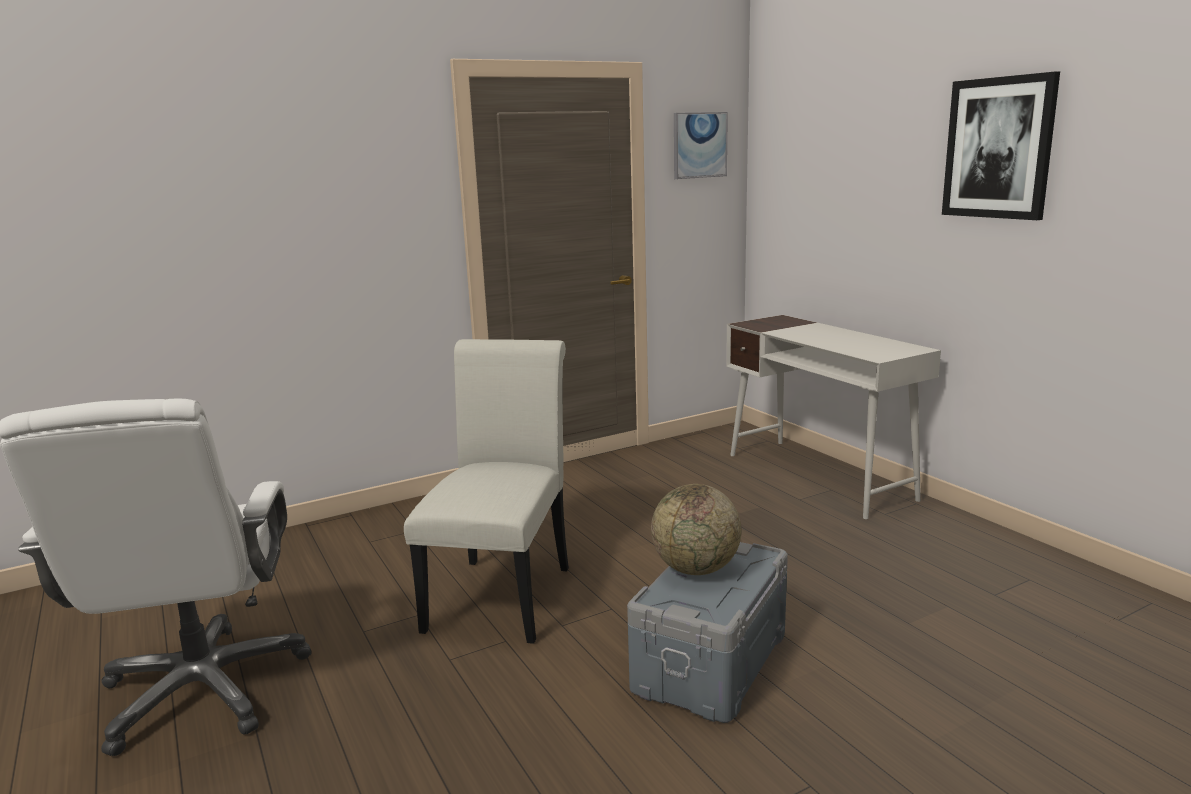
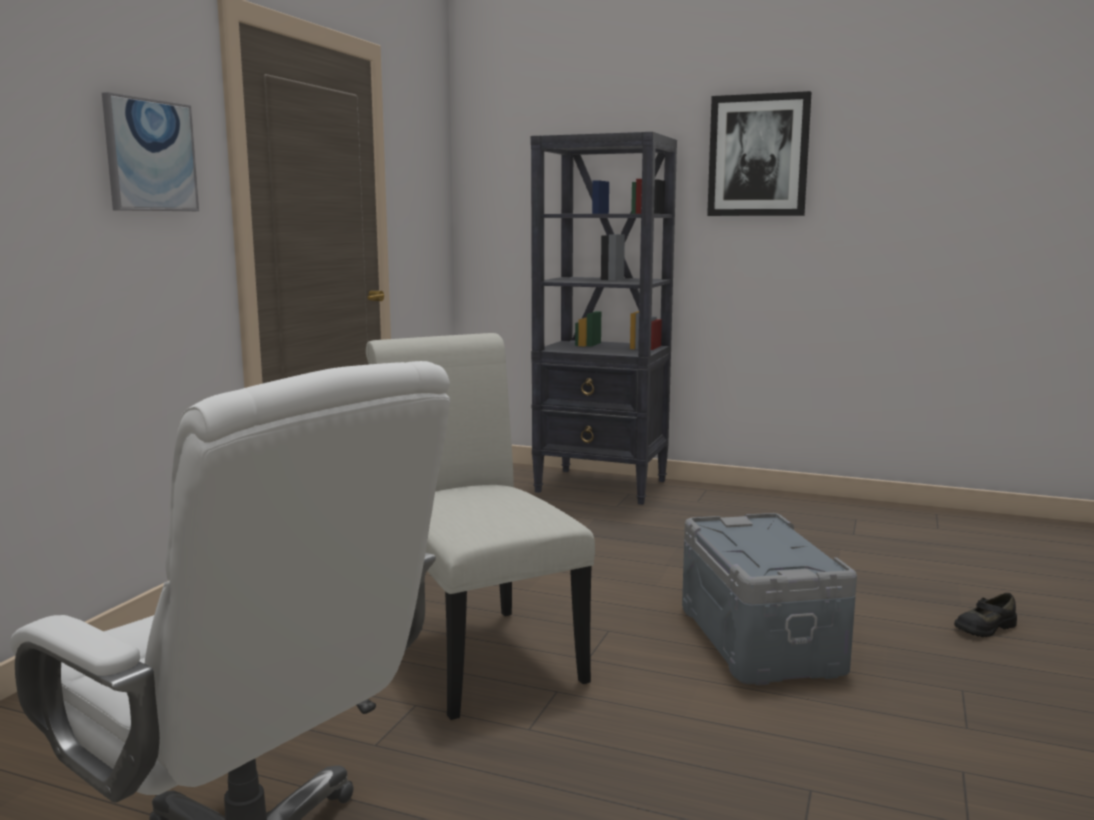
camera: 40 degrees left, 5 degrees down
globe [651,484,742,575] -> none
picture [674,112,728,179] -> picture moved to [102,92,199,211]
white desk [726,315,941,519] -> black bookcase [531,132,677,505]
none -> black shoe [954,593,1017,637]

